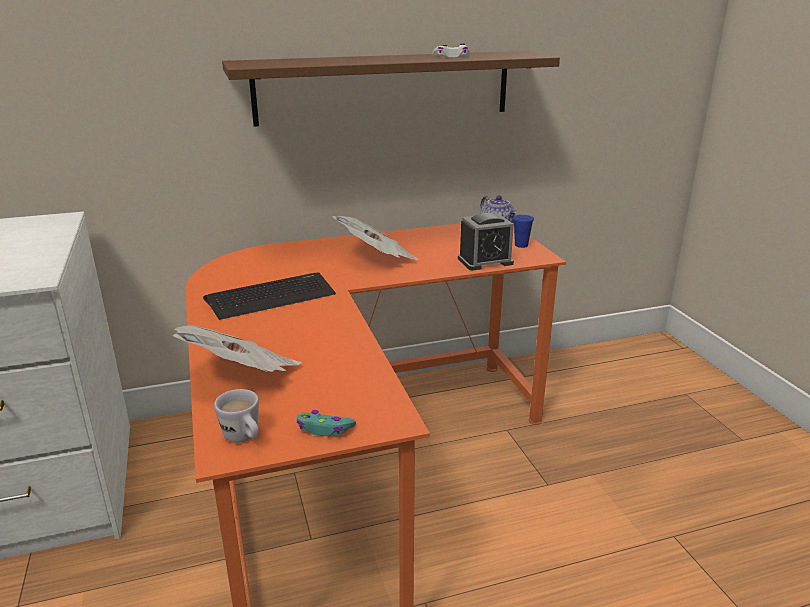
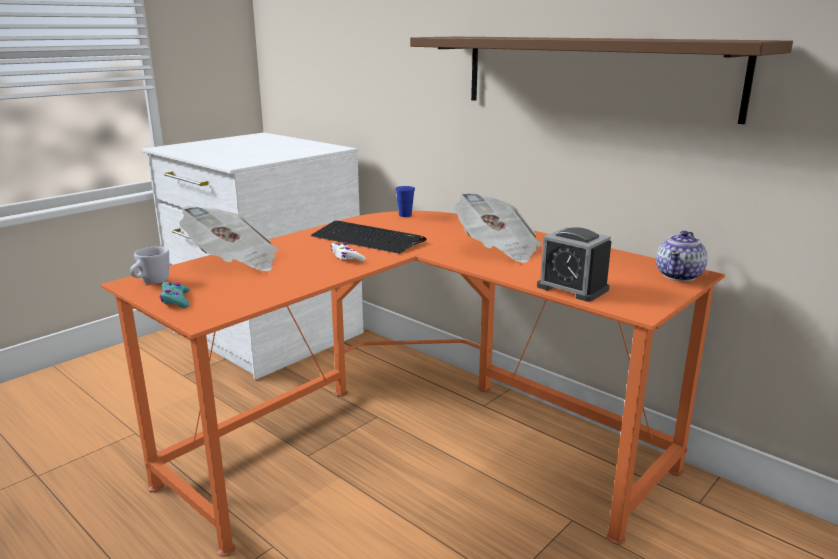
camera: 60 degrees right, 5 degrees down
white game controller [432,44,470,58] -> white game controller moved to [331,243,366,261]
blue cup [513,215,534,248] -> blue cup moved to [395,186,415,217]

